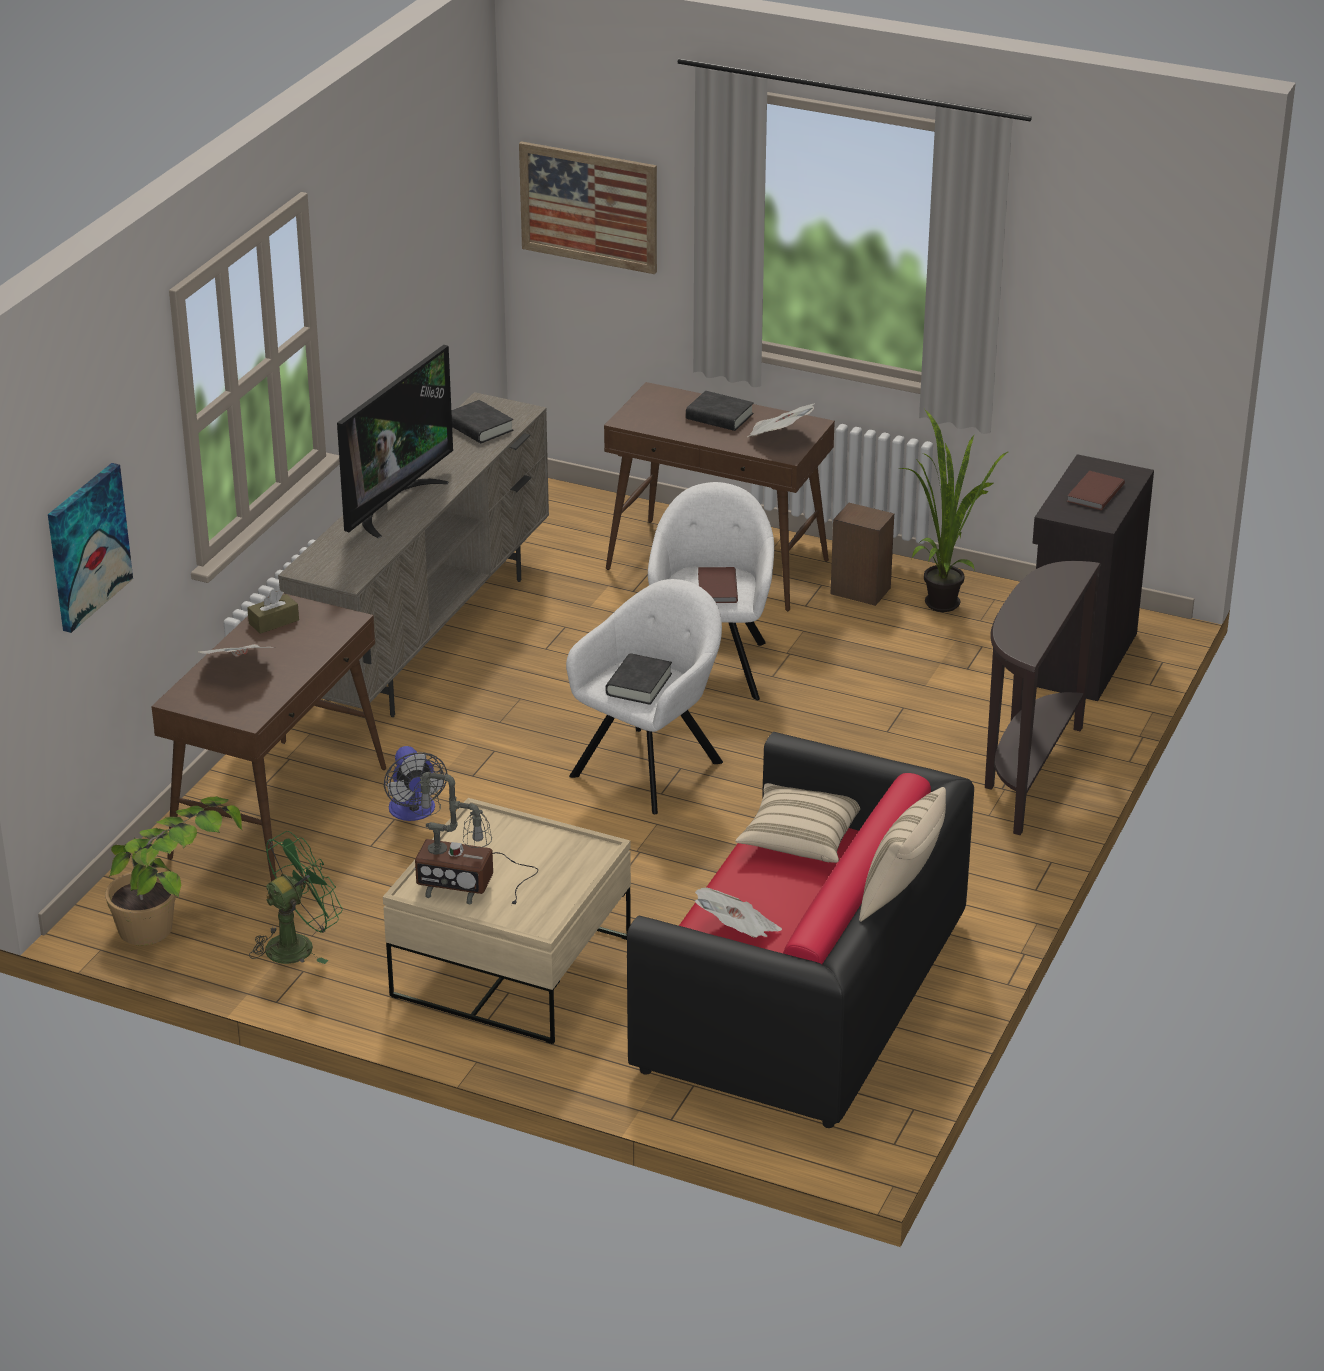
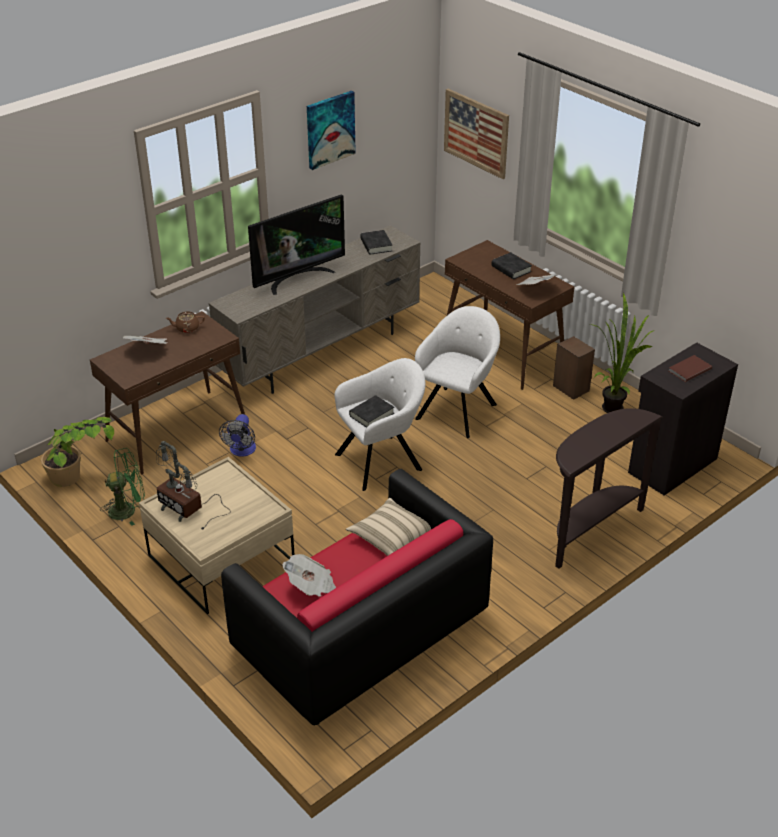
camera: 25 degrees right, 5 degrees up
picture [48,463,133,633] -> picture moved to [307,91,356,170]
brown tissue box [247,590,299,634] -> brown teapot [166,312,205,333]
brown book [698,567,738,603] -> none
beige pillow [859,787,946,922] -> none

